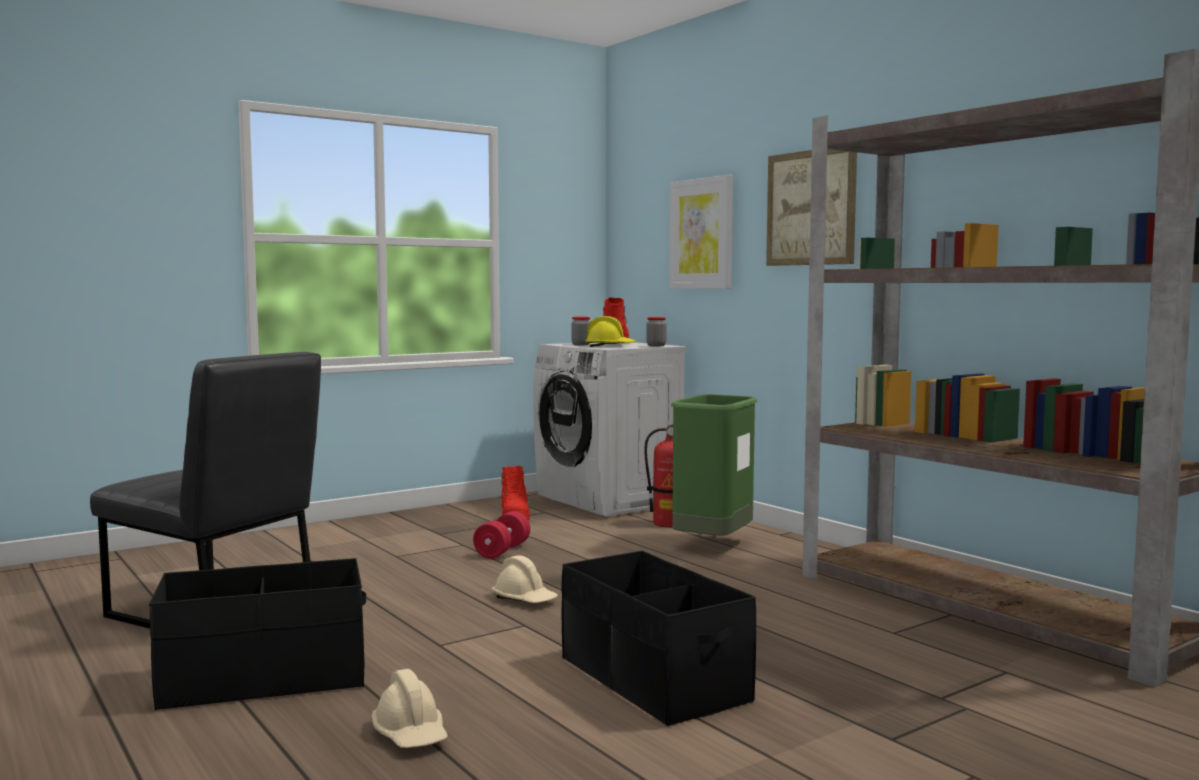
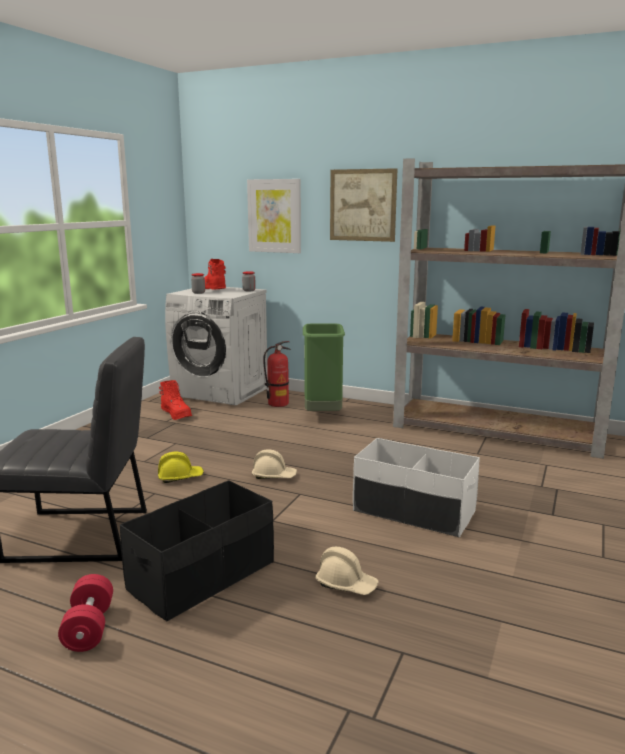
camera: 30 degrees left, 10 degrees up
red dumbbell [473,511,530,559] -> red dumbbell moved to [58,574,113,652]
black storage box [561,551,756,726] -> white storage box [353,438,480,537]
yellow hard hat [585,316,637,347] -> yellow hard hat moved to [158,452,204,483]

